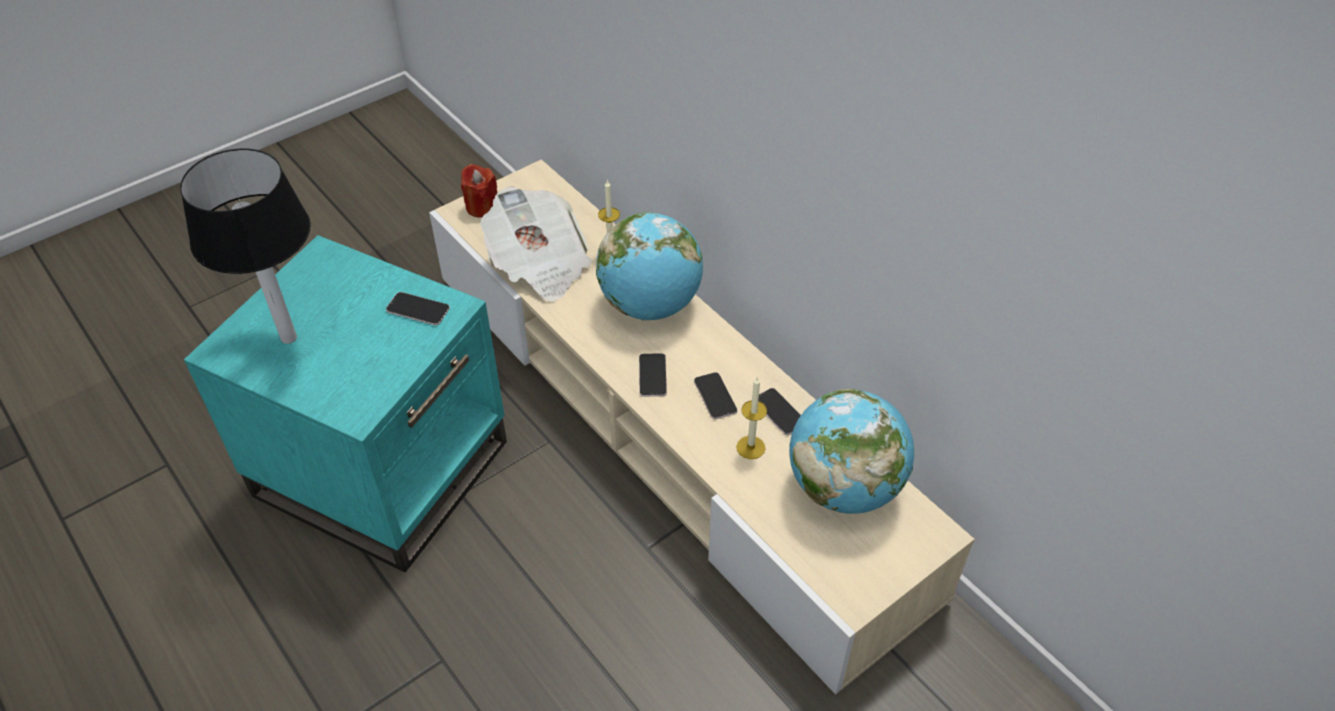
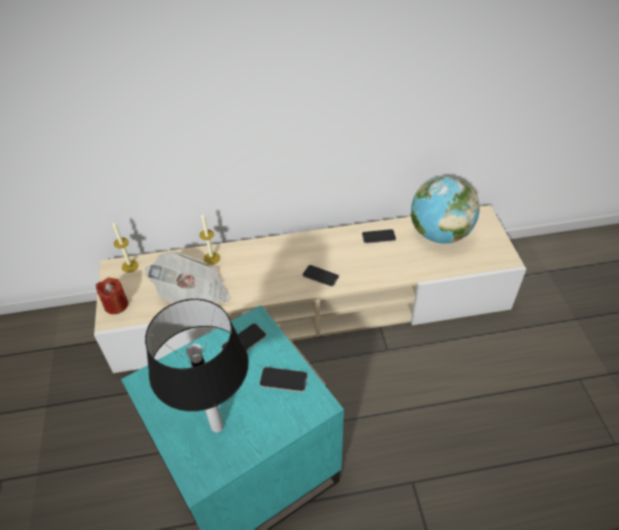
camera: 60 degrees left, 0 degrees up
globe [596,212,703,320] -> none
phone [694,372,737,419] -> phone moved to [259,367,308,392]
candle [736,376,767,459] -> candle moved to [113,222,139,273]

